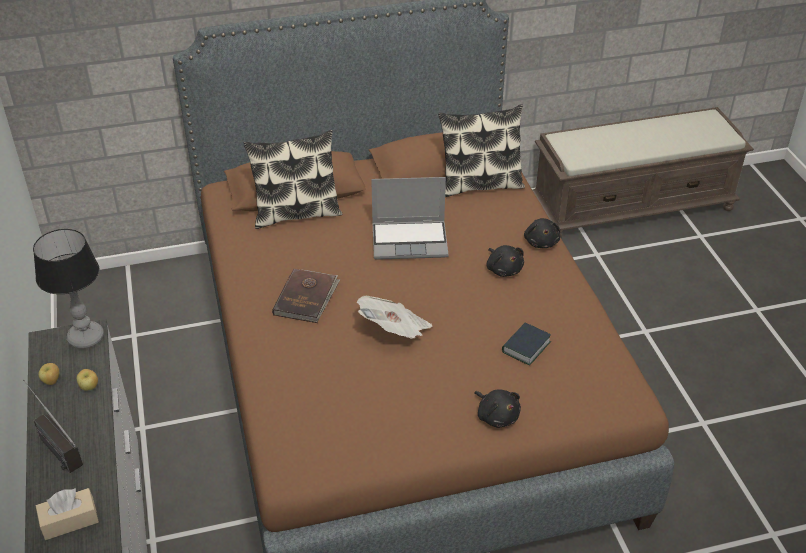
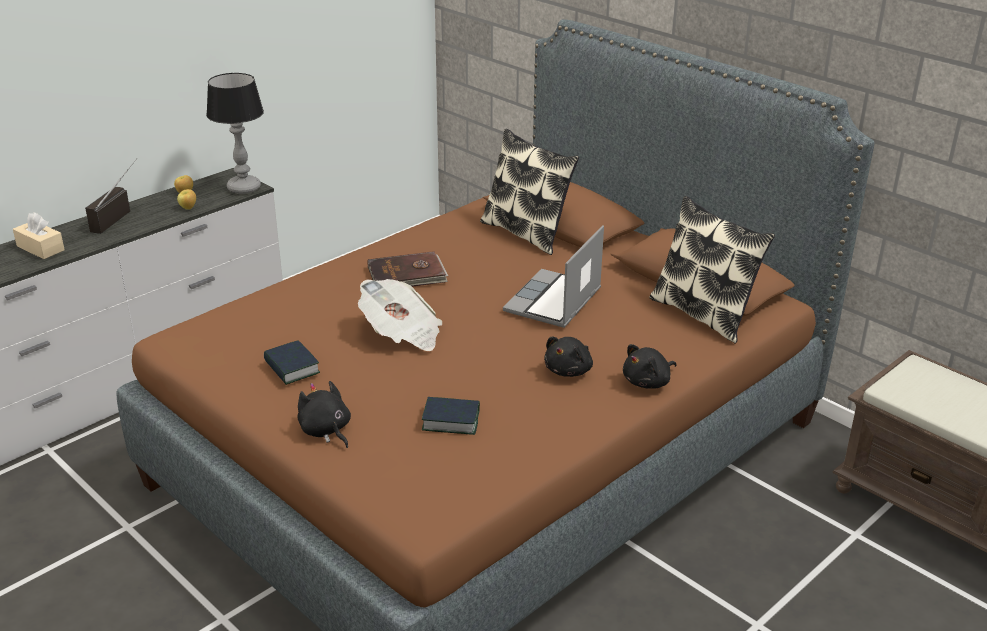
camera: 60 degrees right, 10 degrees down
laptop [371,177,448,260] -> laptop turned 60 degrees clockwise [503,225,604,328]
black plush toy [474,389,521,428] -> black plush toy turned 120 degrees clockwise [297,381,351,448]
none -> book [264,340,320,385]

